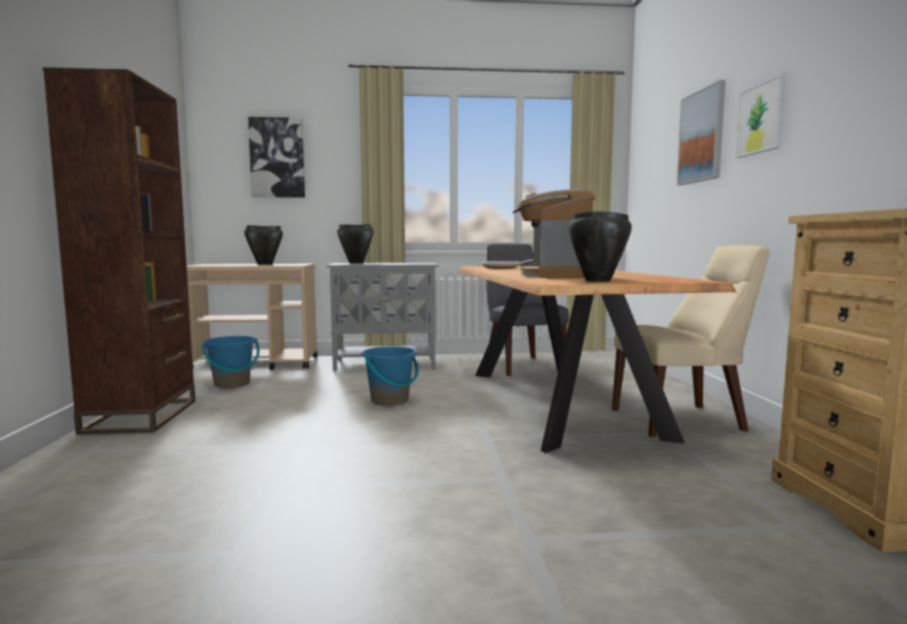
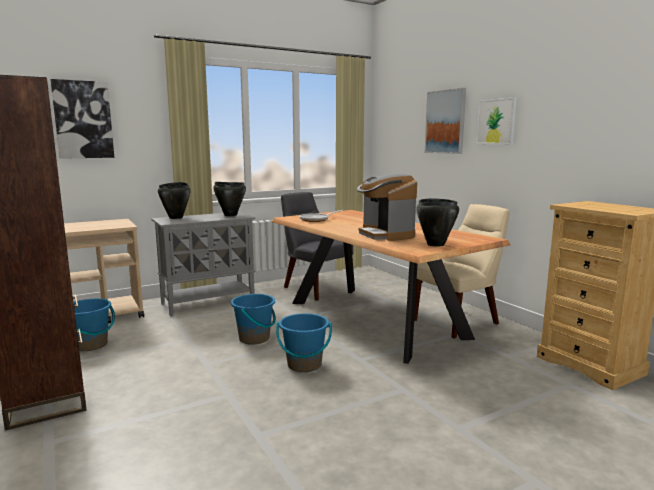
camera: 25 degrees left, 5 degrees up
black cooking pot [244,225,283,265] -> black cooking pot moved to [213,182,246,216]
none -> blue bucket [276,313,332,372]

